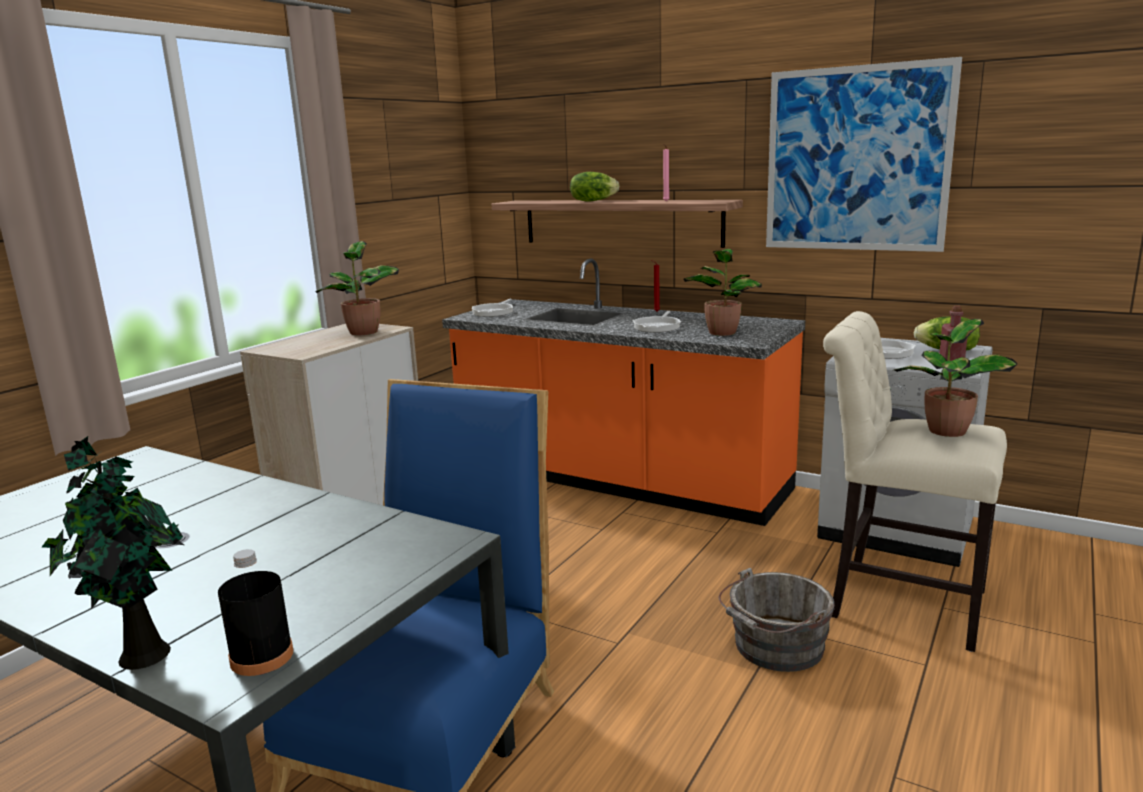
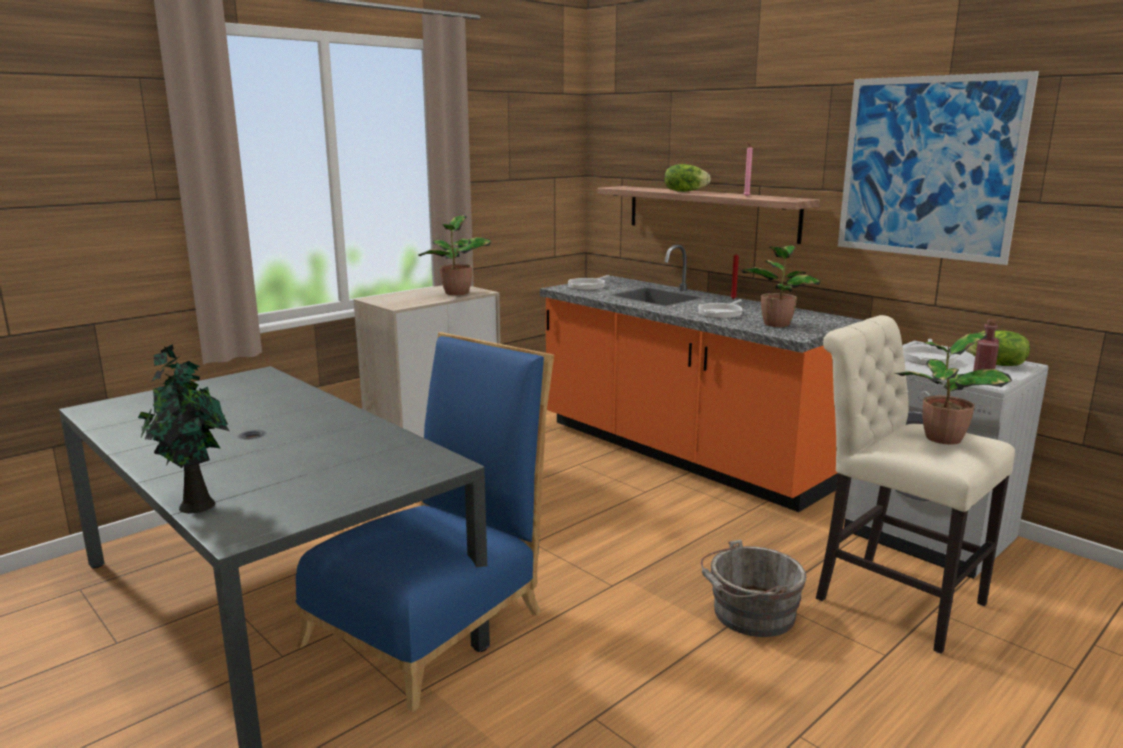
camera: 15 degrees right, 0 degrees up
black bottle [218,549,293,676] -> none

